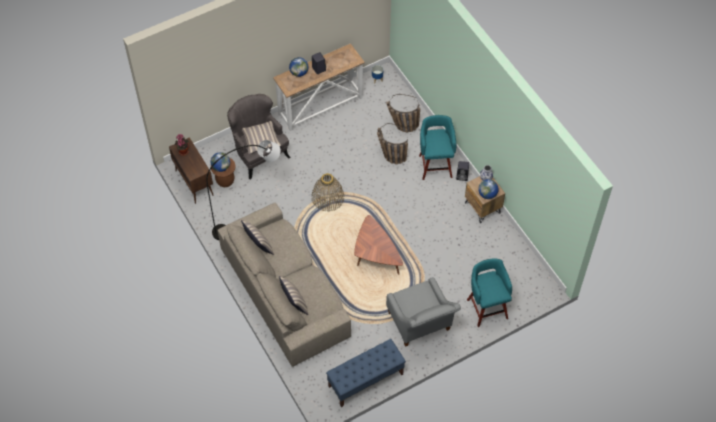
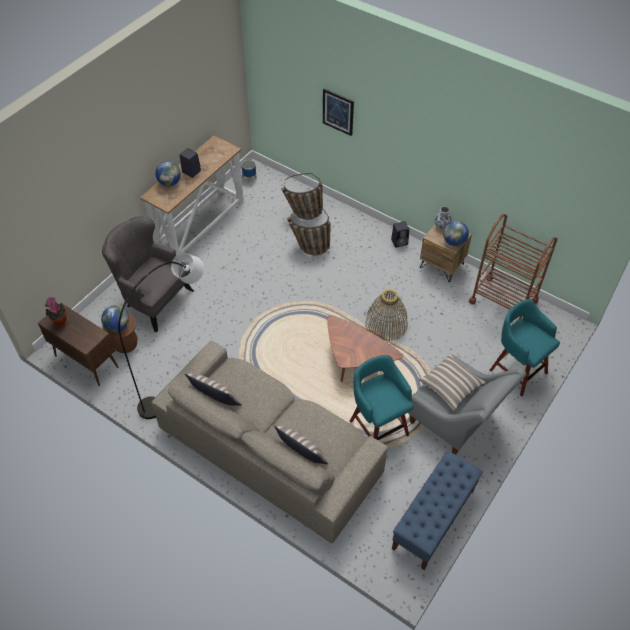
camera: 25 degrees left, 5 degrees down
pillow [242,121,281,154] -> pillow moved to [419,353,486,411]
basket [312,173,345,211] -> basket moved to [365,289,408,341]
turquoise stool [419,115,456,180] -> turquoise stool moved to [350,355,414,440]
none -> picture [323,88,354,136]
none -> brown cart [469,214,558,321]

